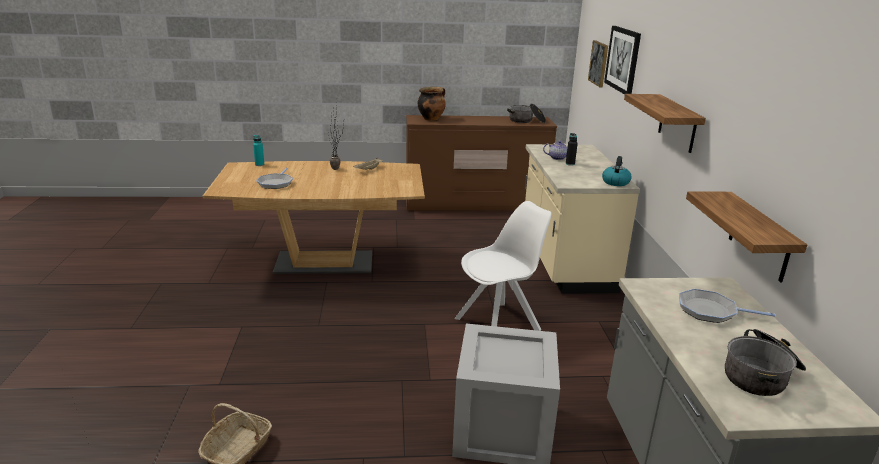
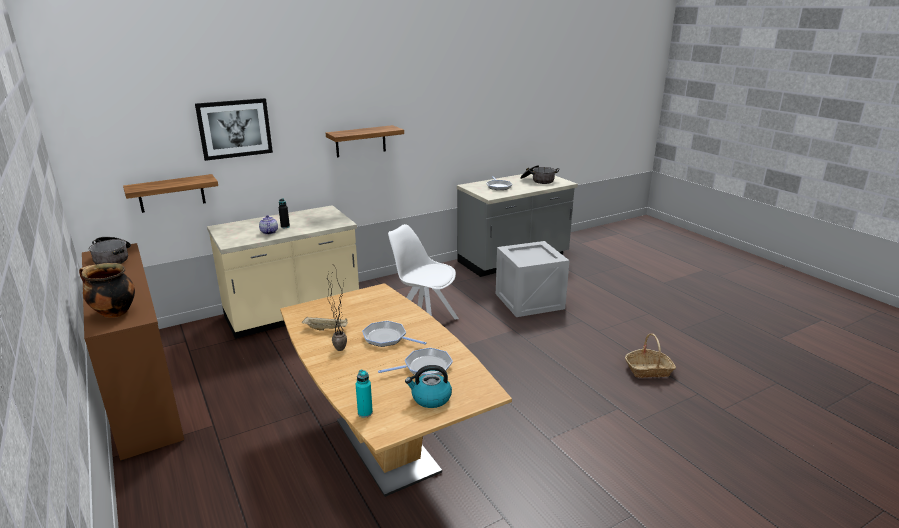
camera: 115 degrees left, 0 degrees up
picture [588,40,608,88] -> none
kettle [602,156,632,186] -> kettle moved to [405,365,452,408]
shelf [686,192,807,282] -> shelf moved to [123,174,218,213]
none -> frying pan [362,321,427,347]

